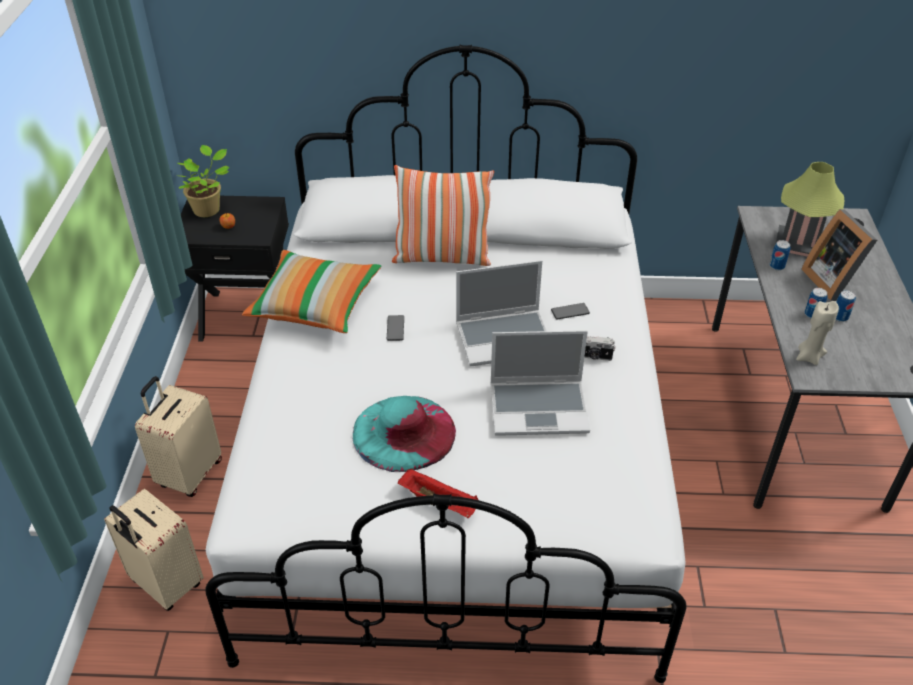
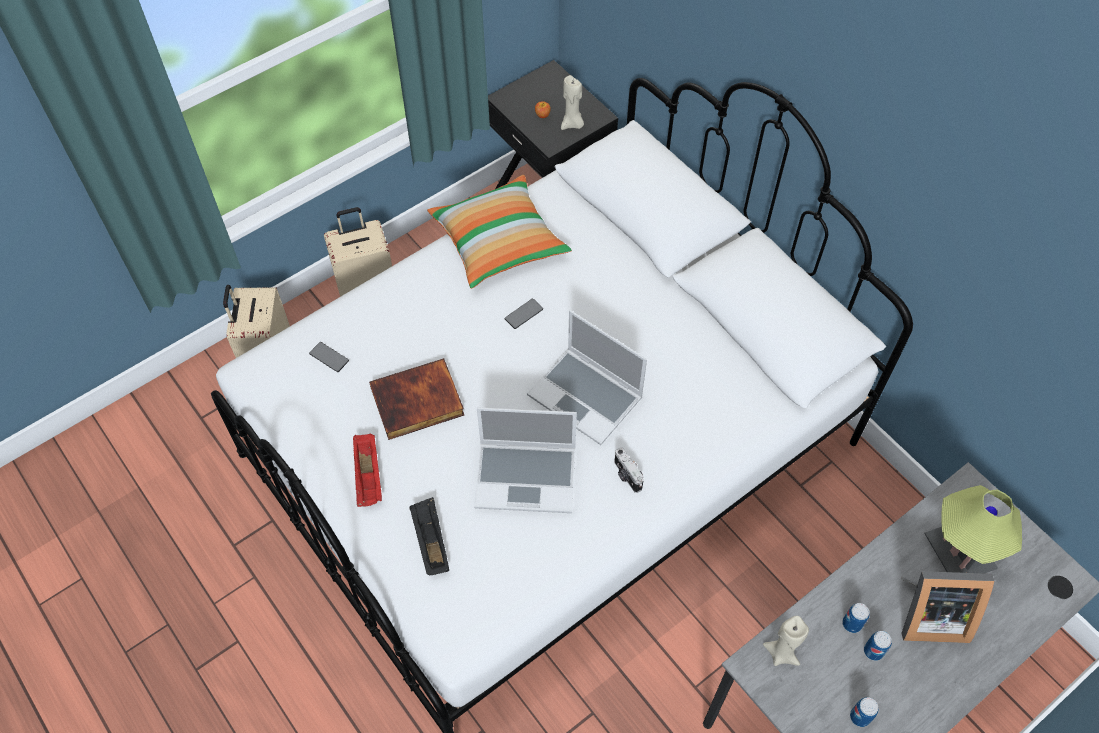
camera: 50 degrees right, 15 degrees up
potted plant [177,145,230,217] -> none
turquoise hat [353,396,456,472] -> book [369,358,464,440]
pillow [392,165,494,266] -> none
laptop [490,330,590,436] -> laptop turned 45 degrees counterclockwise [474,407,577,513]
phone [551,303,590,320] -> phone moved to [309,342,349,372]
can [769,240,790,270] -> can moved to [850,697,879,727]
picture frame [801,209,877,301] -> picture frame turned 120 degrees counterclockwise [901,571,994,643]
none -> black tray [409,497,449,575]
none -> beige candle [561,75,584,130]

